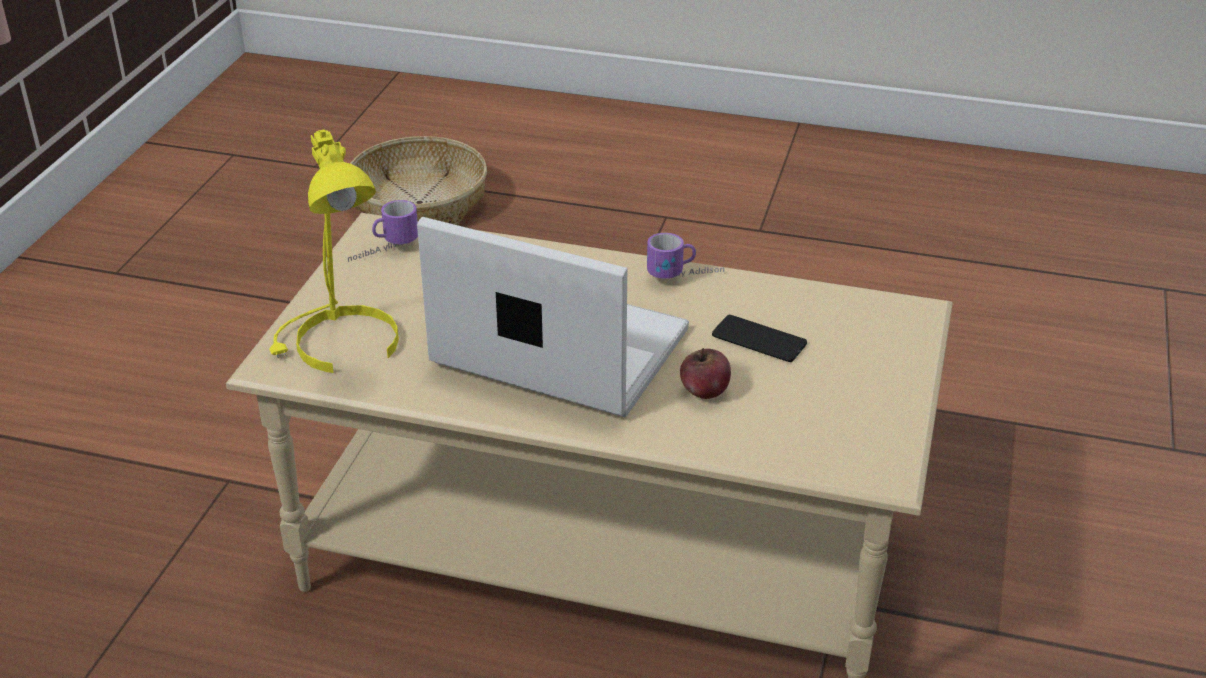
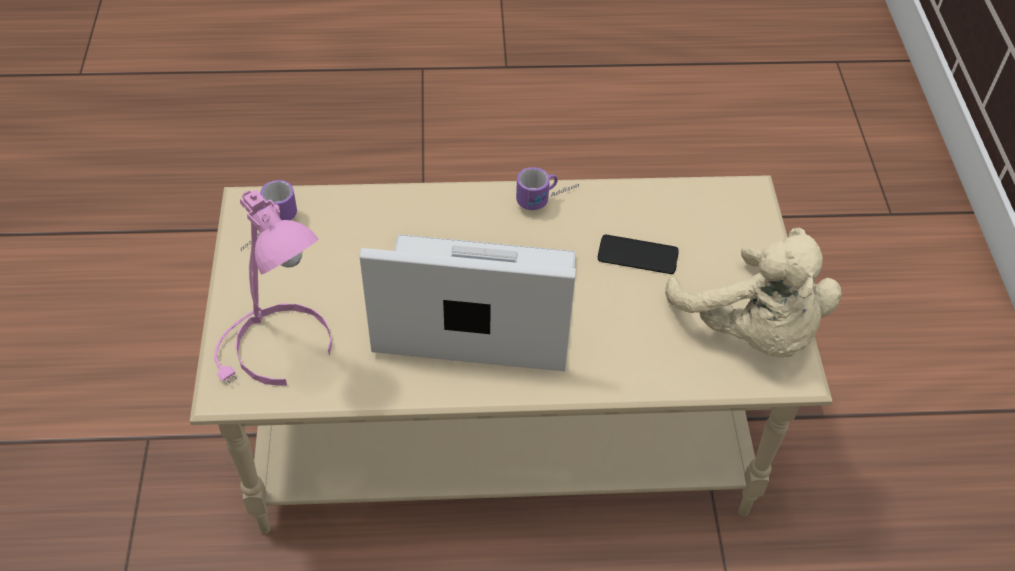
camera: 20 degrees left, 15 degrees up
yellow table lamp [269,130,399,373] -> pink table lamp [214,190,332,386]
basket [350,136,487,225] -> none
apple [680,348,731,399] -> none
none -> beige plush toy [665,228,842,358]

